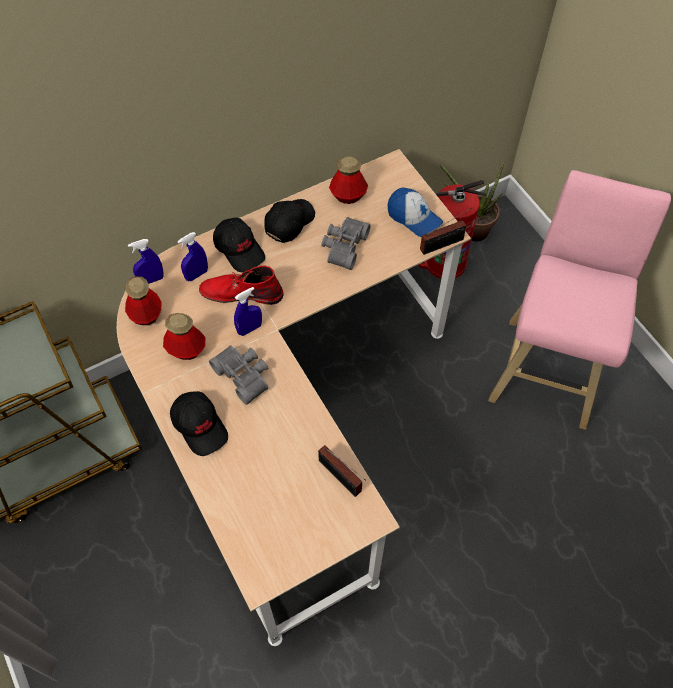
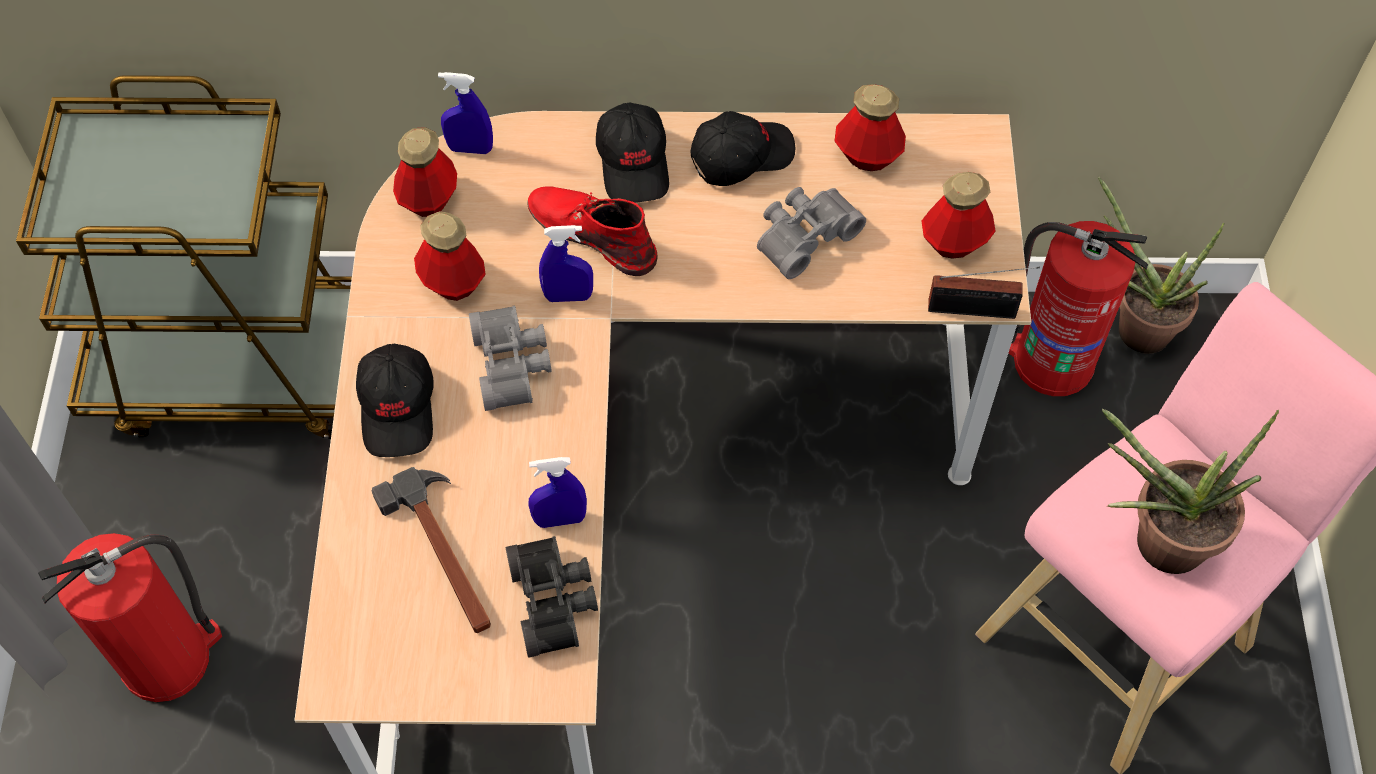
camera: 30 degrees right, 0 degrees up
blue spray bottle [177,232,208,281] -> blue spray bottle moved to [528,457,587,528]
radio [318,445,366,497] -> black binoculars [505,536,598,658]
cap [387,187,443,237] -> bottle [922,172,996,259]
none -> fire extinguisher [38,533,222,702]
none -> hammer [372,467,491,633]
none -> potted plant [1102,409,1279,574]

